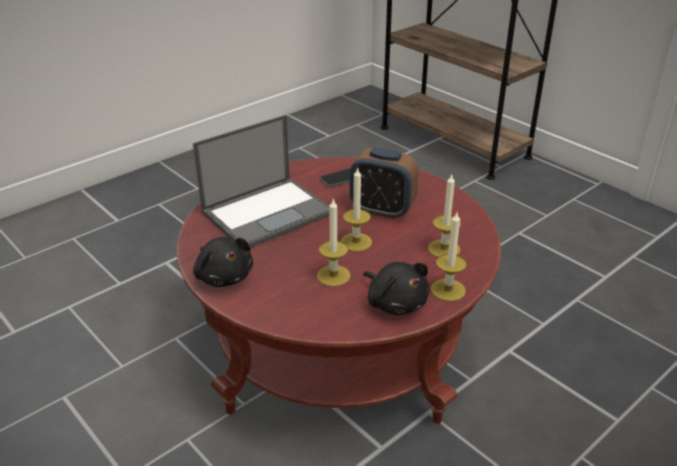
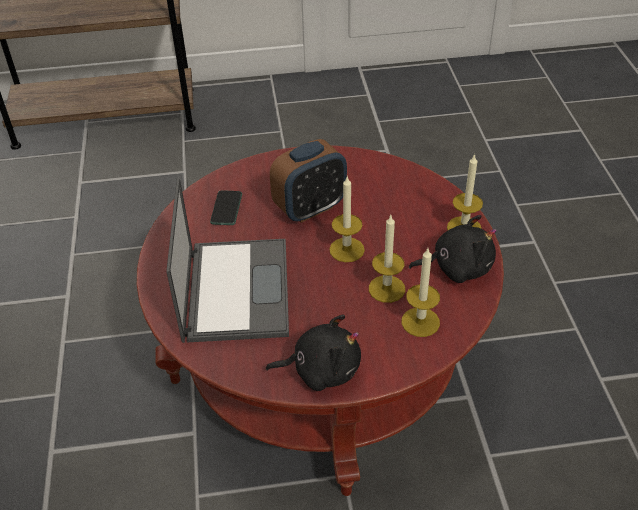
camera: 55 degrees left, 10 degrees up
candle [428,175,461,257] -> candle moved to [402,248,440,337]

